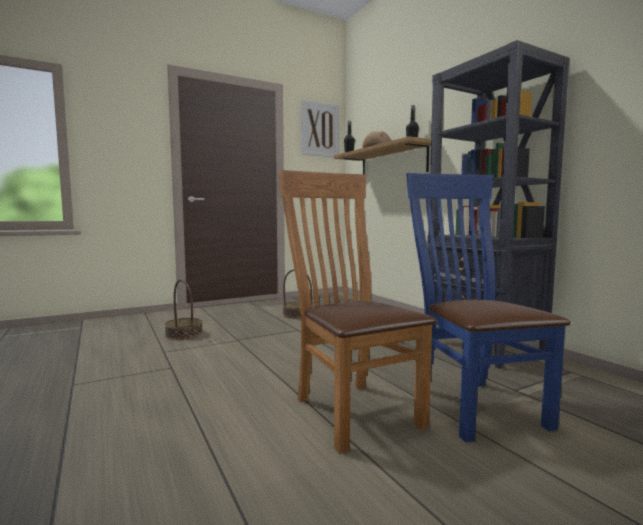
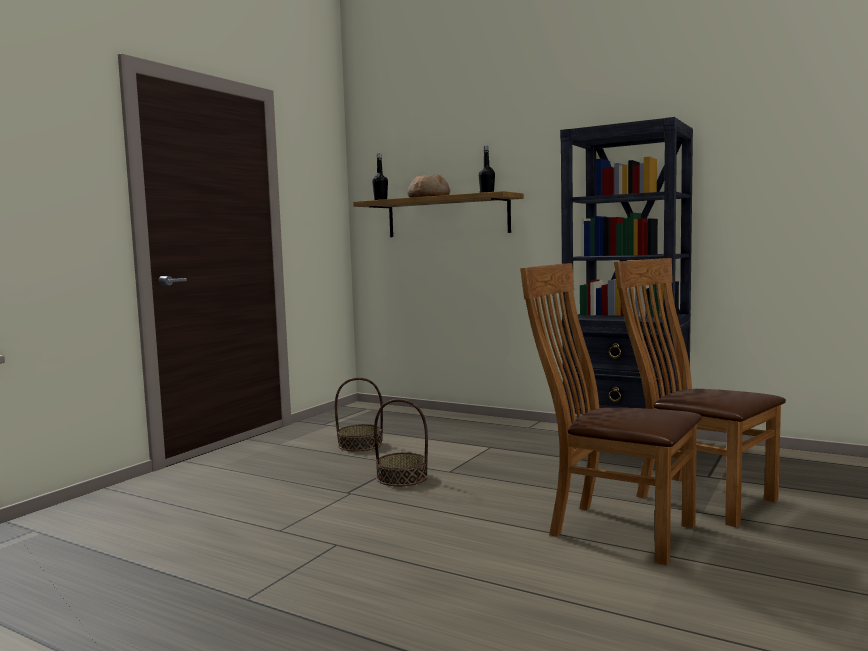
camera: 30 degrees left, 0 degrees up
basket [165,279,203,340] -> basket moved to [374,399,428,486]
picture [301,100,339,157] -> none
blue chair [406,173,571,442] -> brown chair [614,258,786,527]

